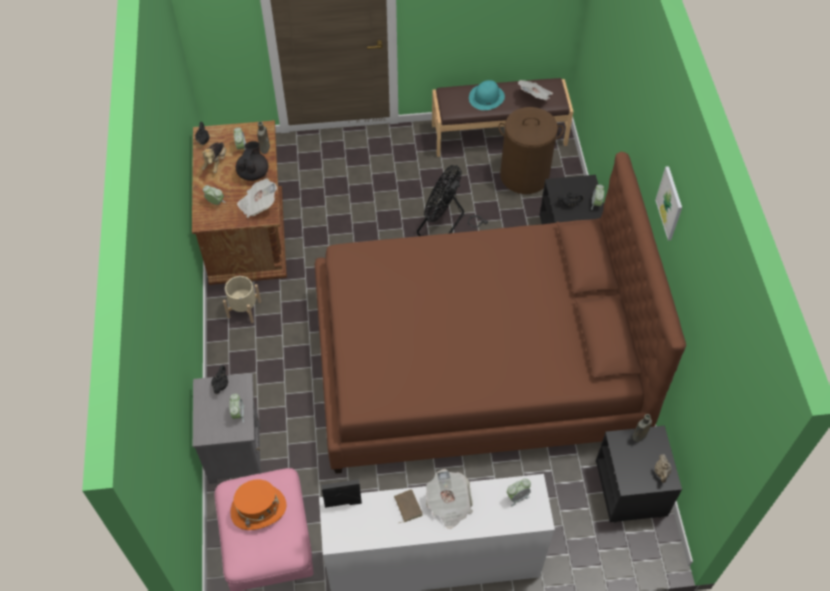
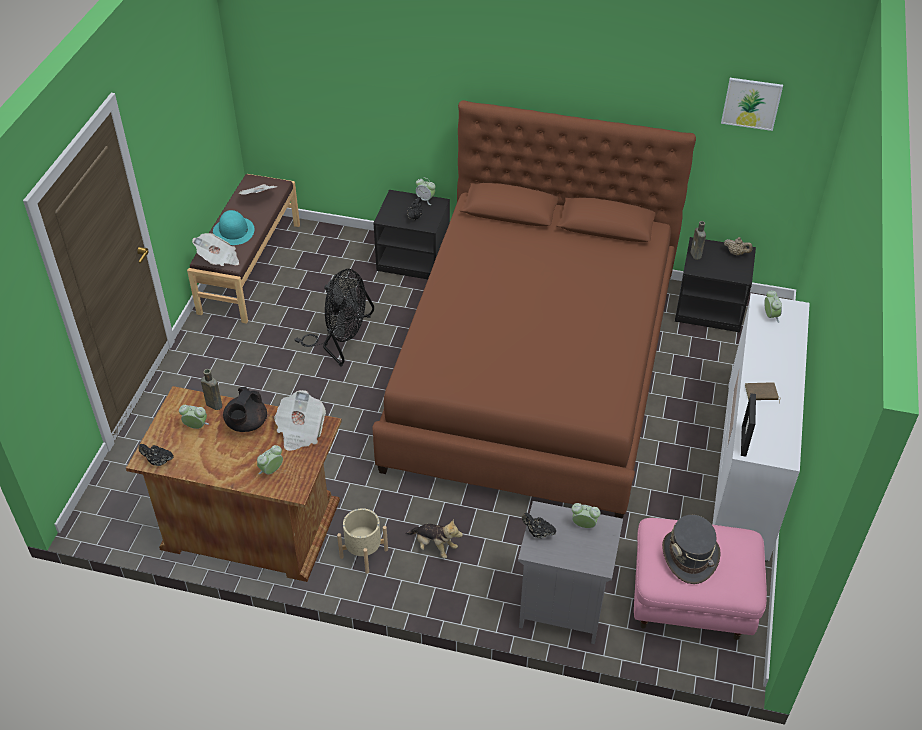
camera: 70 degrees left, 10 degrees down
plush toy [202,142,226,173] -> plush toy moved to [405,519,463,559]
orange hat [230,479,287,530] -> grey hat [662,515,720,584]
black teapot [236,141,268,181] -> black teapot turned 105 degrees counterclockwise [223,387,267,432]
black fan [417,165,488,236] -> black fan turned 120 degrees counterclockwise [295,269,374,366]
newspaper [426,469,473,529] -> newspaper moved to [192,233,239,266]
brown laundry basket [499,107,564,194] -> none
picture [655,166,682,240] -> picture moved to [721,78,783,131]

